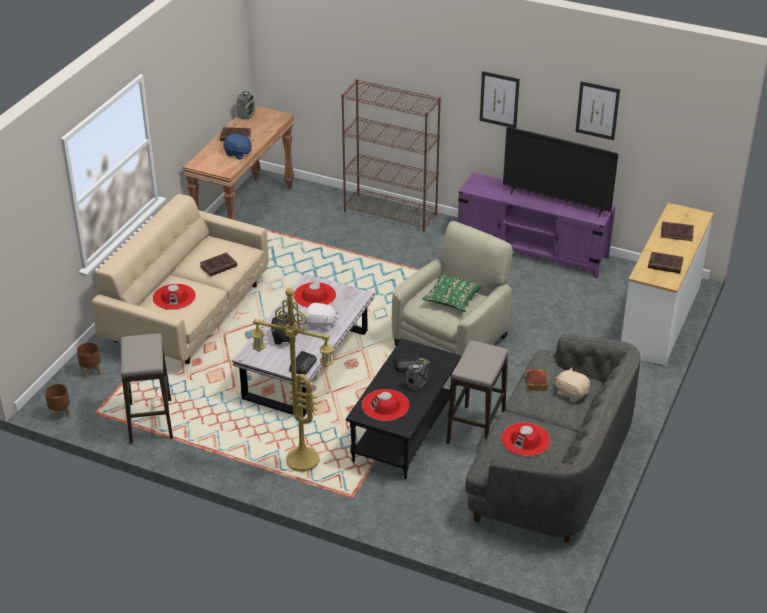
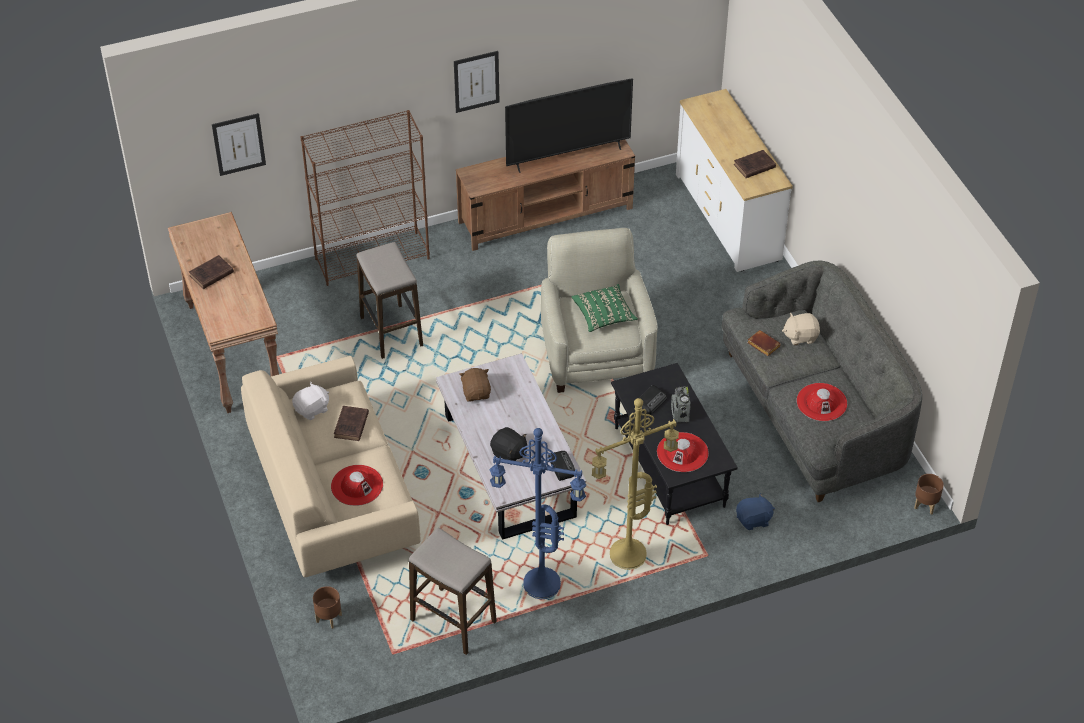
camera: 45 degrees left, 10 degrees up
brown planter [45,384,70,421] -> brown planter moved to [914,474,944,515]
blue plush toy [223,133,252,159] -> blue plush toy moved to [736,493,775,530]
radio [236,91,255,120] -> none
red hat [294,281,336,307] -> brown plush toy [459,368,491,402]
white plush toy [305,302,338,331] -> white plush toy moved to [292,382,329,420]
stool [446,340,508,444] -> stool moved to [356,242,423,359]
purple tv stand [458,173,615,278] -> brown tv stand [456,140,635,251]
picture [576,81,620,140] -> picture moved to [212,113,266,176]
brown book [661,222,694,241] -> none
none -> blue floor lamp [490,428,586,599]

